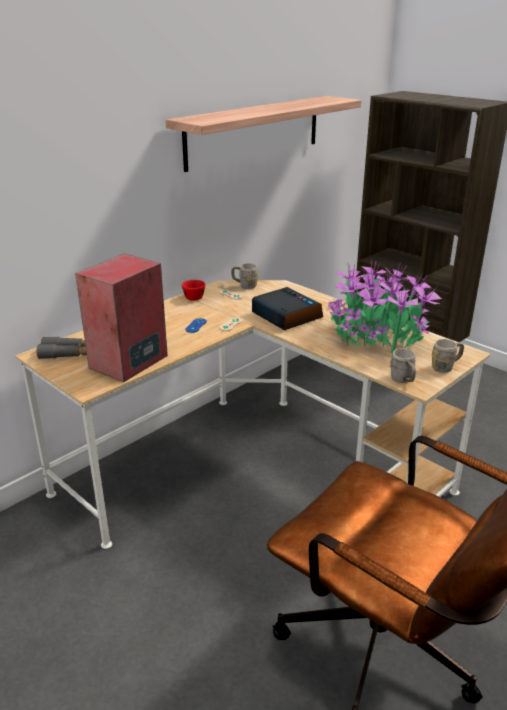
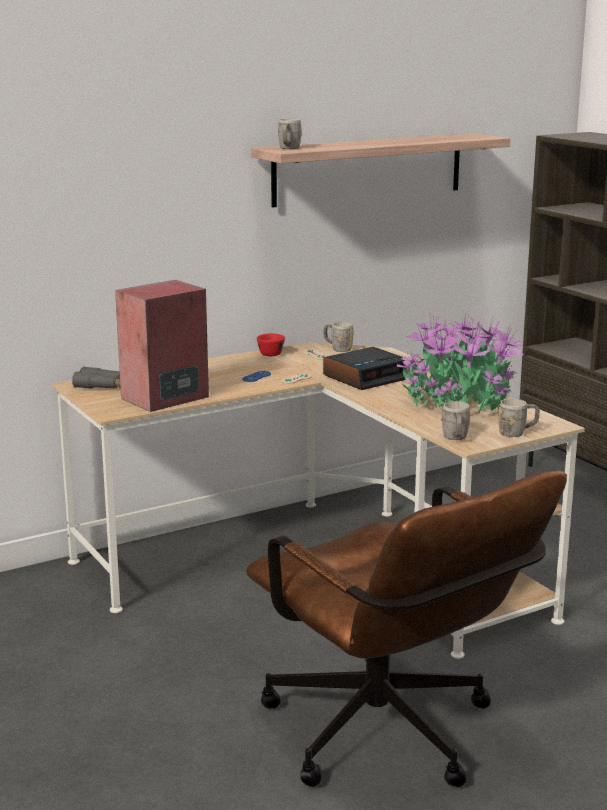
camera: 15 degrees right, 10 degrees down
alarm clock [252,287,323,330] -> alarm clock turned 75 degrees clockwise [323,347,407,390]
none -> grey mug [278,119,302,149]

